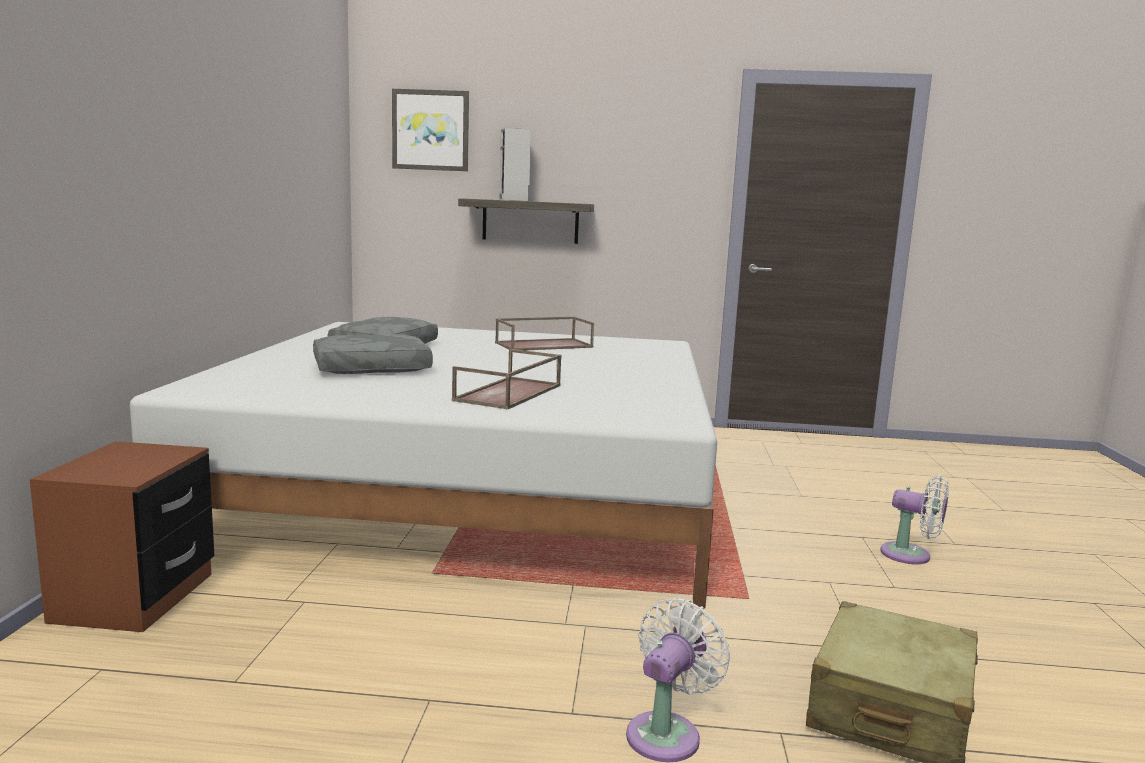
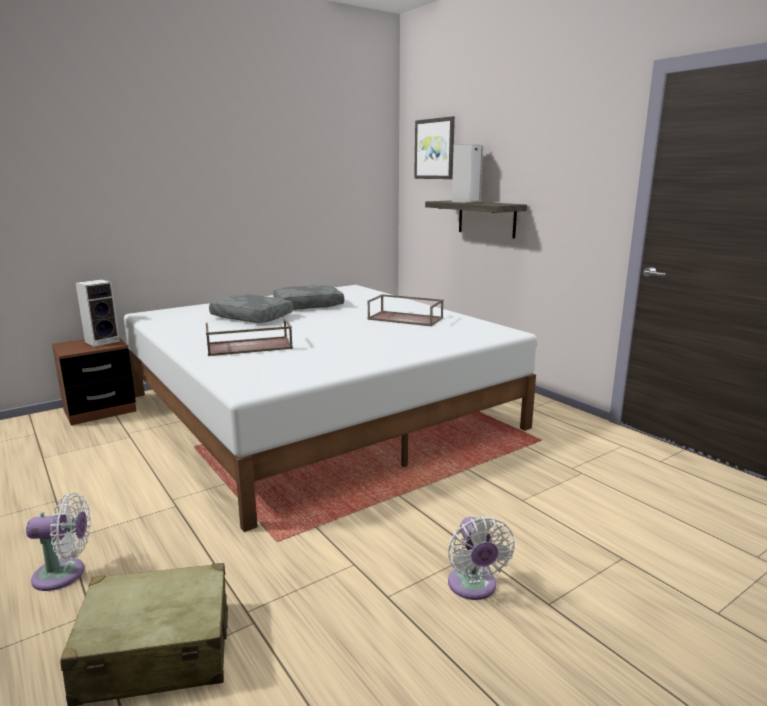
camera: 50 degrees right, 5 degrees up
none -> speaker [76,279,120,347]

